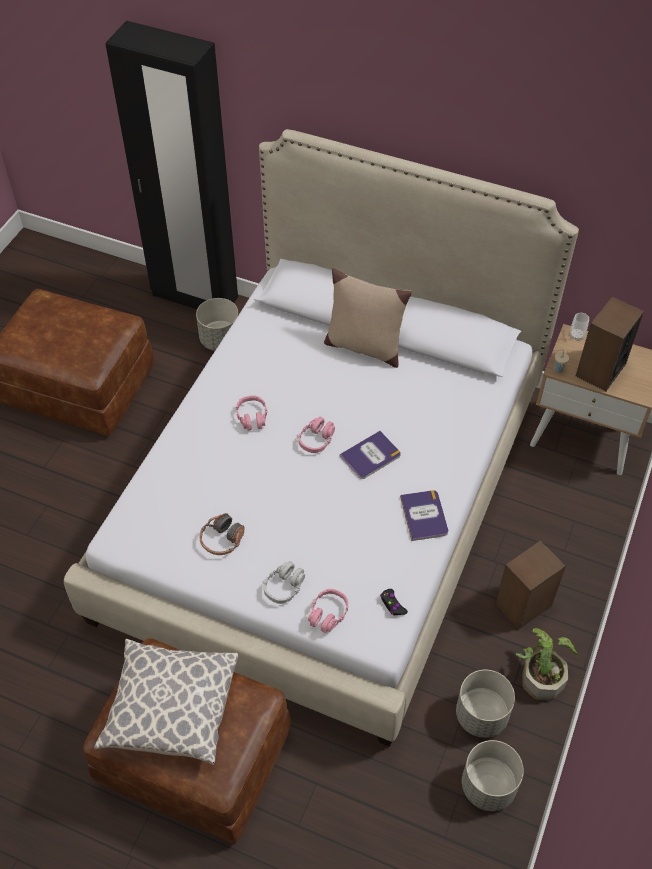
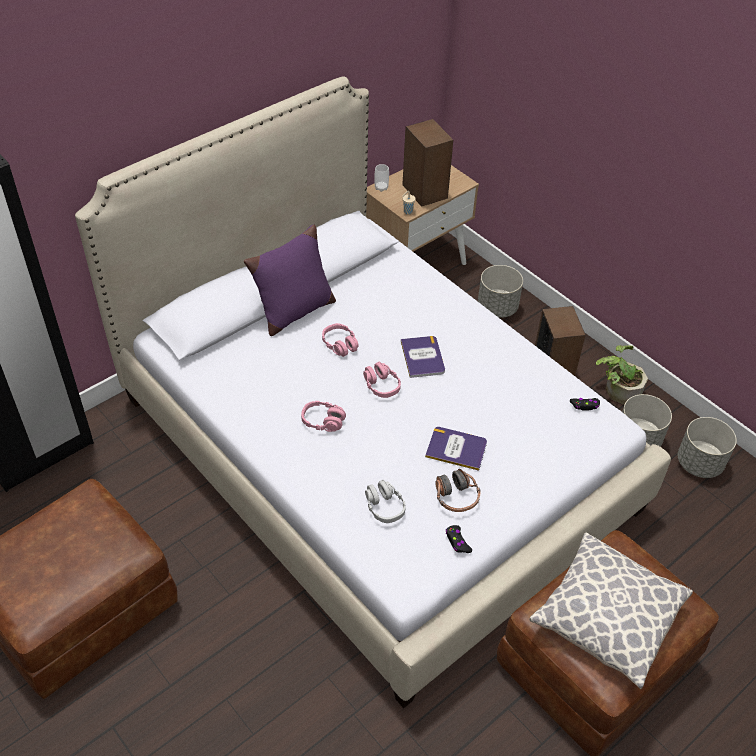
camera: 65 degrees left, 5 degrees down
grey planter [196,298,239,351] -> grey planter moved to [478,265,523,318]
grey headphones [264,561,305,604] -> grey headphones moved to [365,480,406,523]
pink headphones [308,589,348,633] -> pink headphones moved to [322,323,359,357]
beige pillow [324,268,411,368] -> purple pillow [244,225,336,336]
book [400,490,448,541] -> book moved to [425,427,487,471]
none -> black game controller [446,525,472,553]

